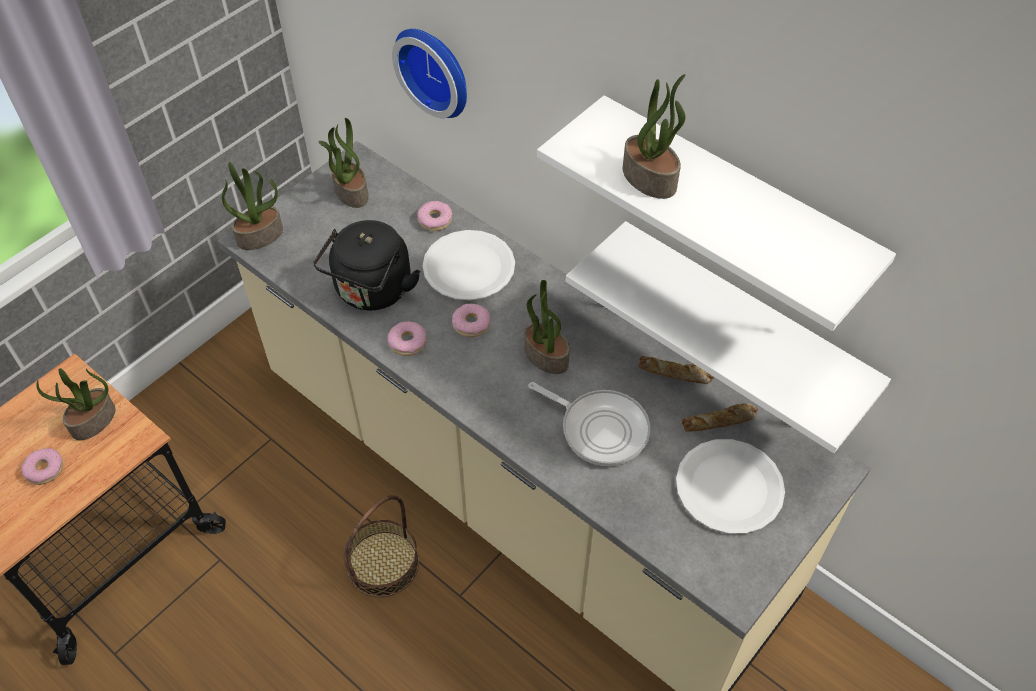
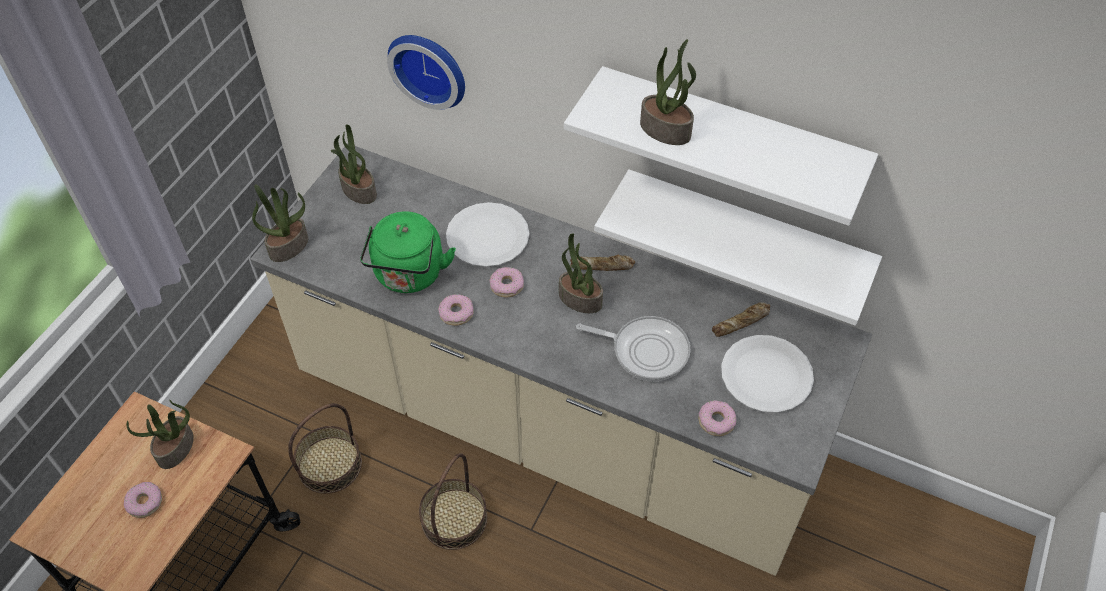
camera: 15 degrees left, 0 degrees up
black kettle [313,220,420,310] -> green kettle [360,211,456,293]
donut [417,201,453,231] -> donut moved to [698,400,736,436]
bread [638,356,715,384] -> bread moved to [570,255,635,271]
none -> basket [288,403,362,494]

